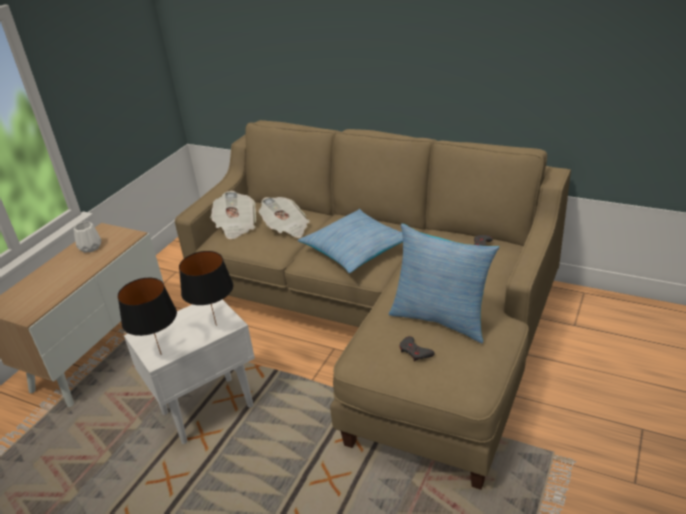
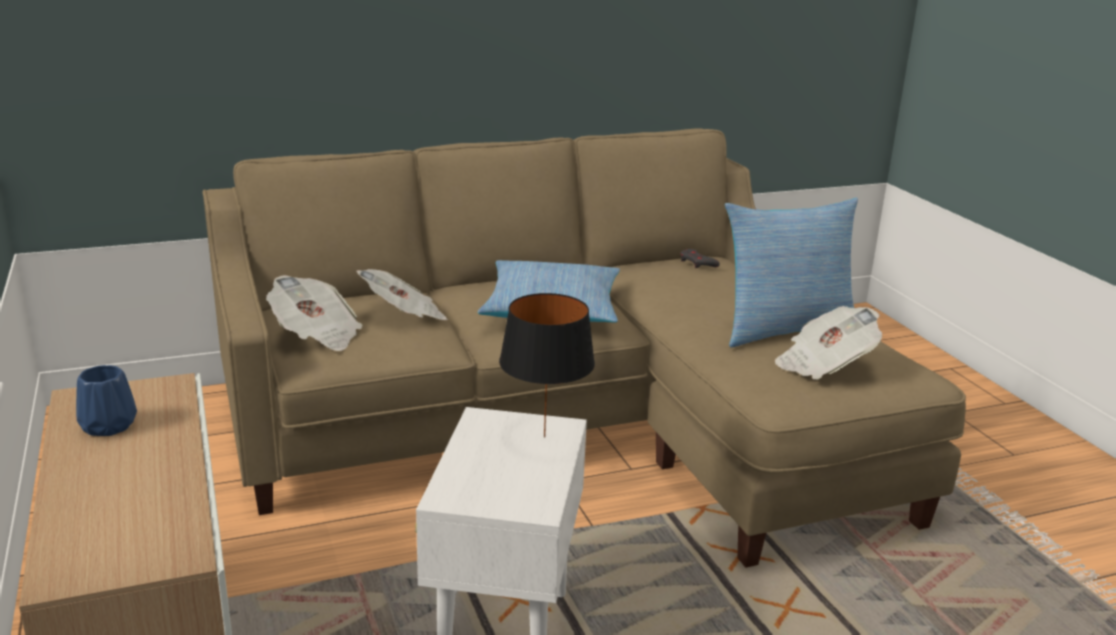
camera: 50 degrees left, 10 degrees down
white vase [74,222,101,253] -> blue vase [76,365,137,436]
black table lamp [118,278,177,354] -> none
grey game controller [399,336,435,362] -> newspaper [775,306,883,380]

